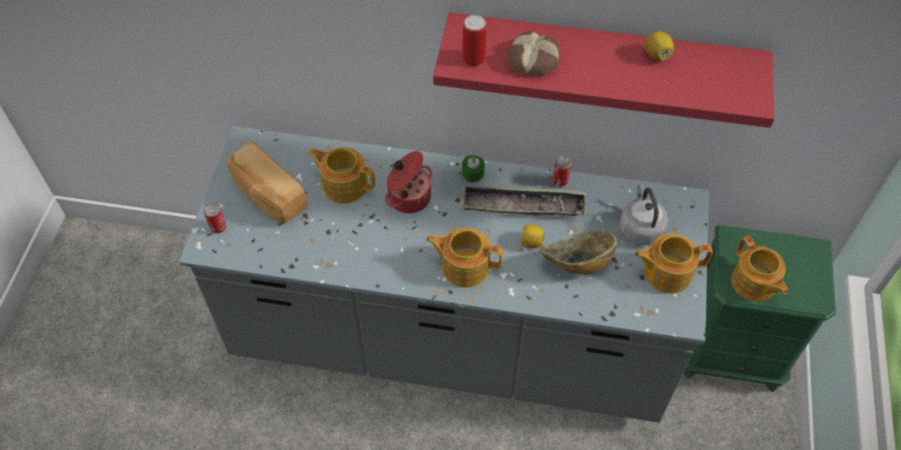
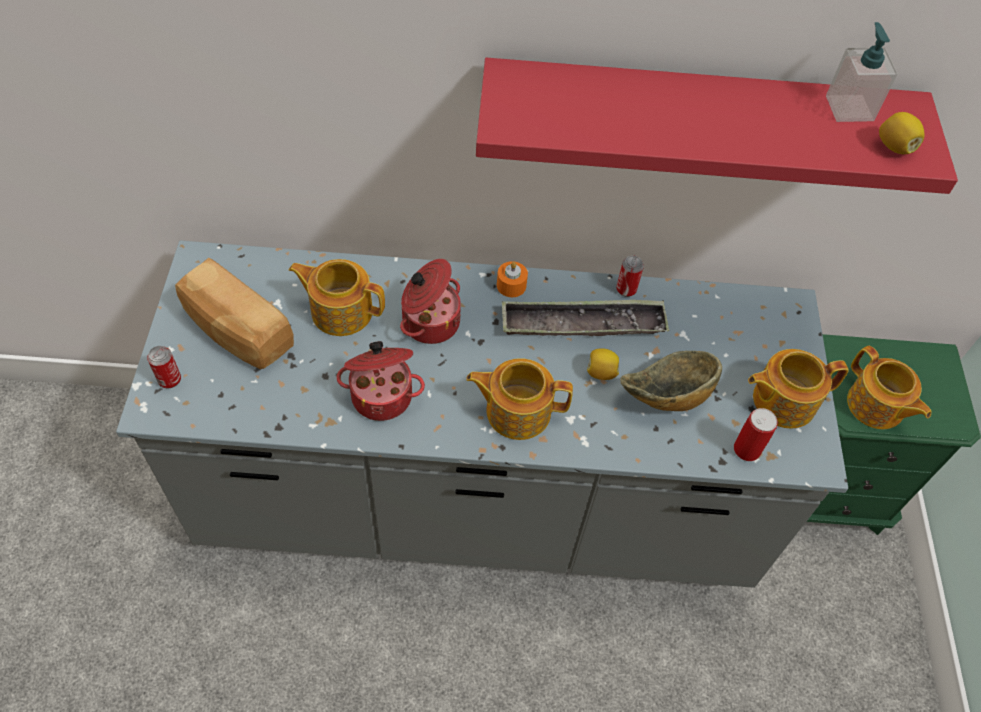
camera: 10 degrees left, 0 degrees up
green candle [462,155,485,182] -> orange candle [497,261,528,297]
can [463,15,486,66] -> can moved to [734,408,778,461]
bread [507,32,561,76] -> none
grey kettle [620,183,668,245] -> none
lemon [644,31,674,61] -> lemon moved to [879,112,924,154]
none -> cooking pot [337,341,425,421]
none -> soap dispenser [826,22,898,122]

